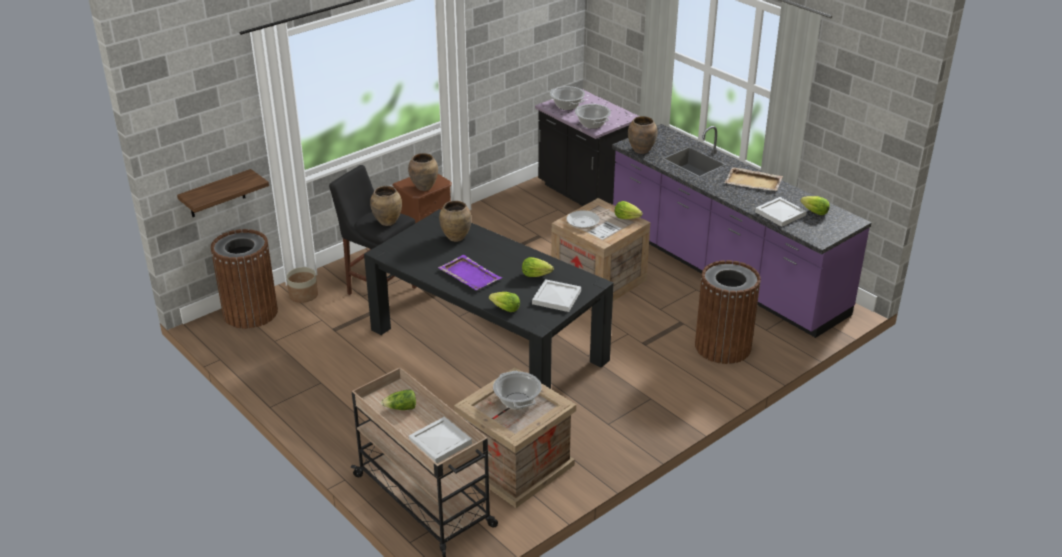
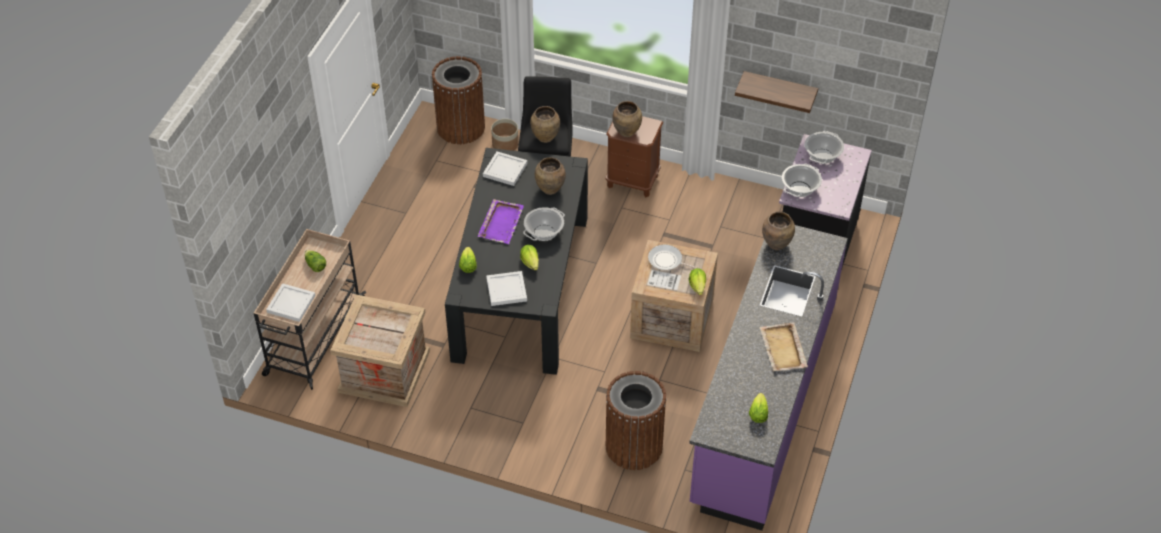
camera: 60 degrees right, 15 degrees up
shelf [177,169,269,217] -> shelf moved to [735,71,818,113]
cooking pot [493,371,542,410] -> cooking pot moved to [523,207,565,241]
white tray [755,197,807,227] -> white tray moved to [483,151,527,186]

